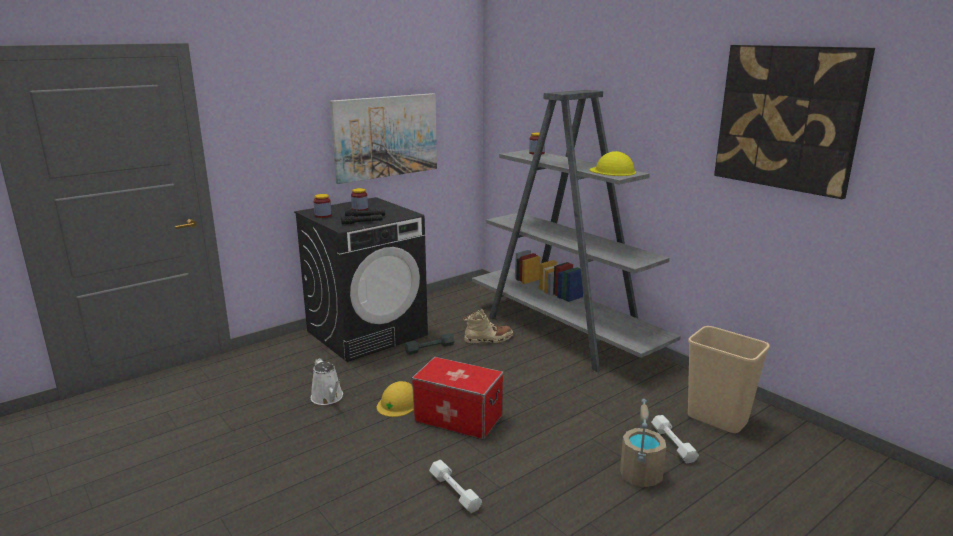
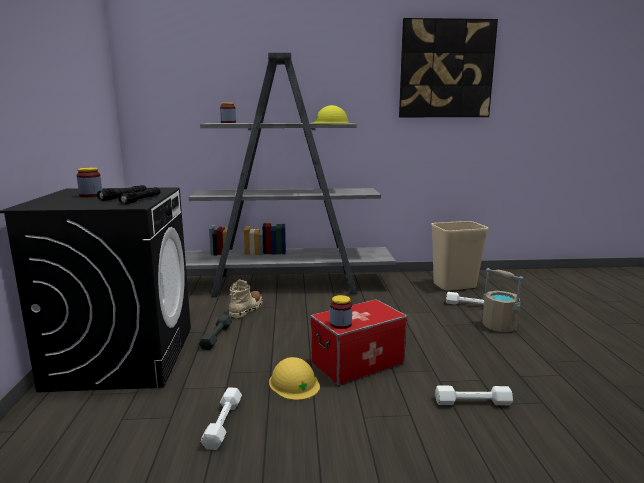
camera: 55 degrees left, 5 degrees down
white watering can [311,358,343,405] -> white dumbbell [200,388,242,450]
jar [313,194,332,218] -> jar moved to [330,295,352,329]
picture [330,93,437,184] -> none

